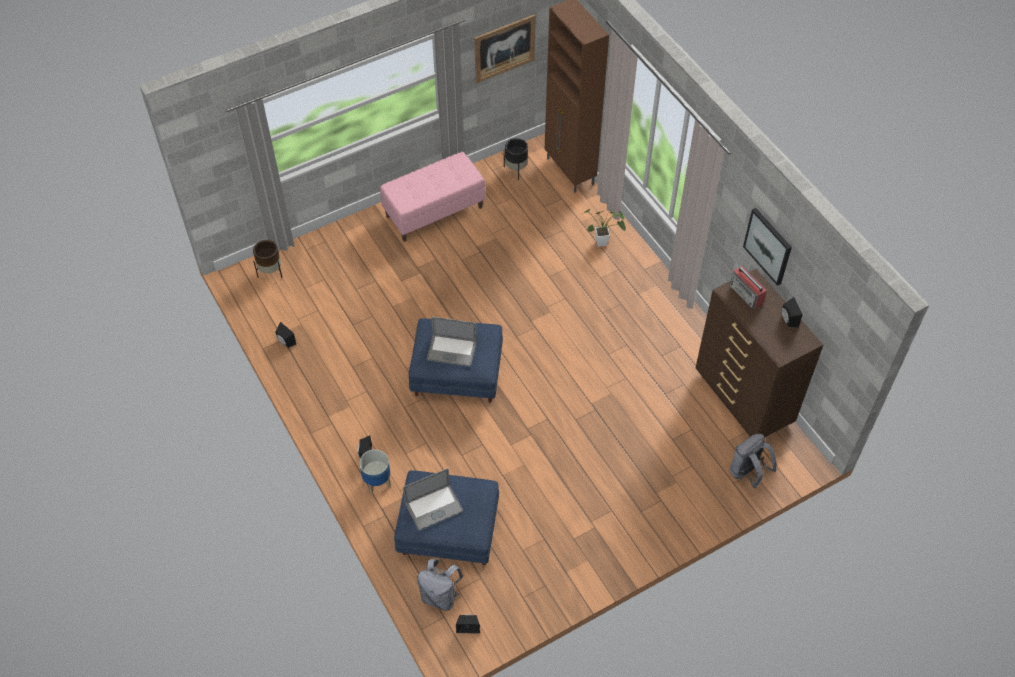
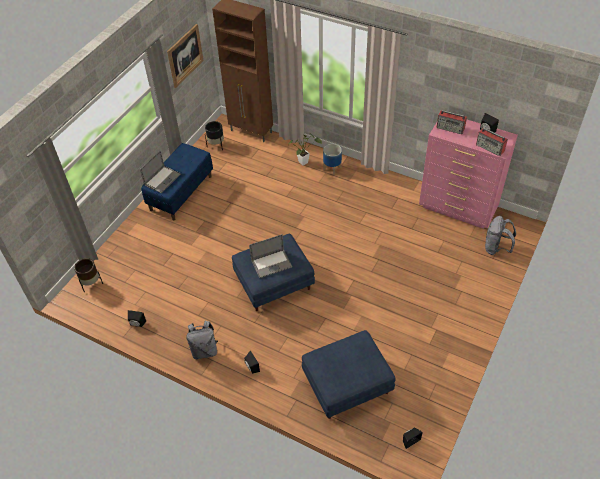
camera: 30 degrees left, 5 degrees down
planter [359,450,391,494] -> planter moved to [323,144,342,175]
pink bench [380,152,486,242] -> blue bench [141,143,213,220]
laptop [403,468,463,531] -> laptop moved to [140,151,181,193]
grey backpack [417,559,463,611] -> grey backpack moved to [186,321,218,359]
brown dresser [696,269,823,437] -> pink dresser [419,120,518,229]
picture [743,208,792,286] -> none
none -> radio [476,128,508,156]

